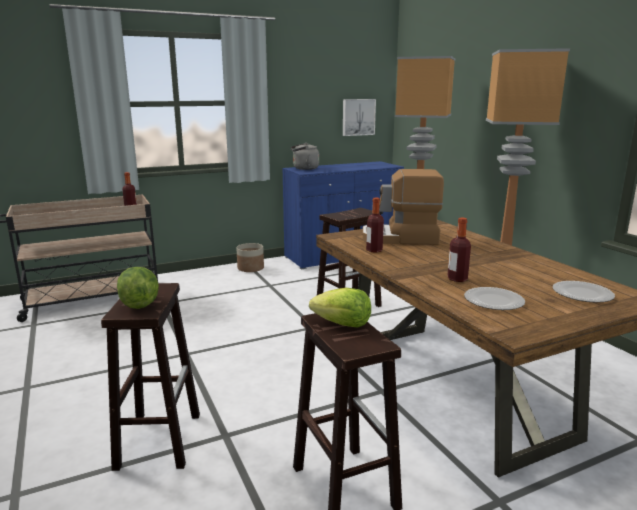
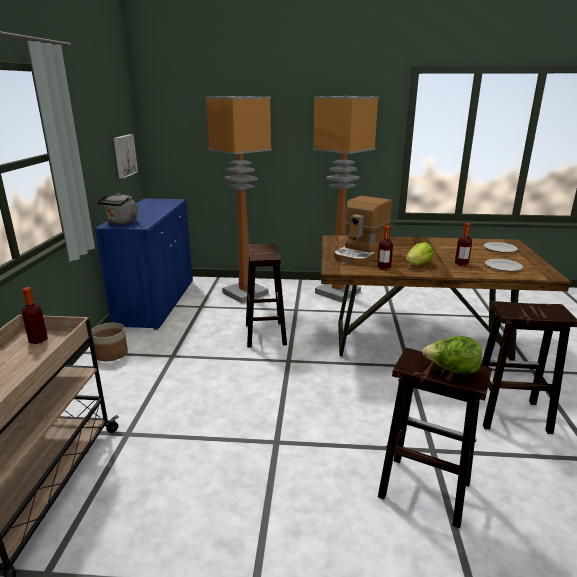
camera: 60 degrees left, 5 degrees up
lettuce [309,288,371,328] -> lettuce moved to [406,242,433,265]

